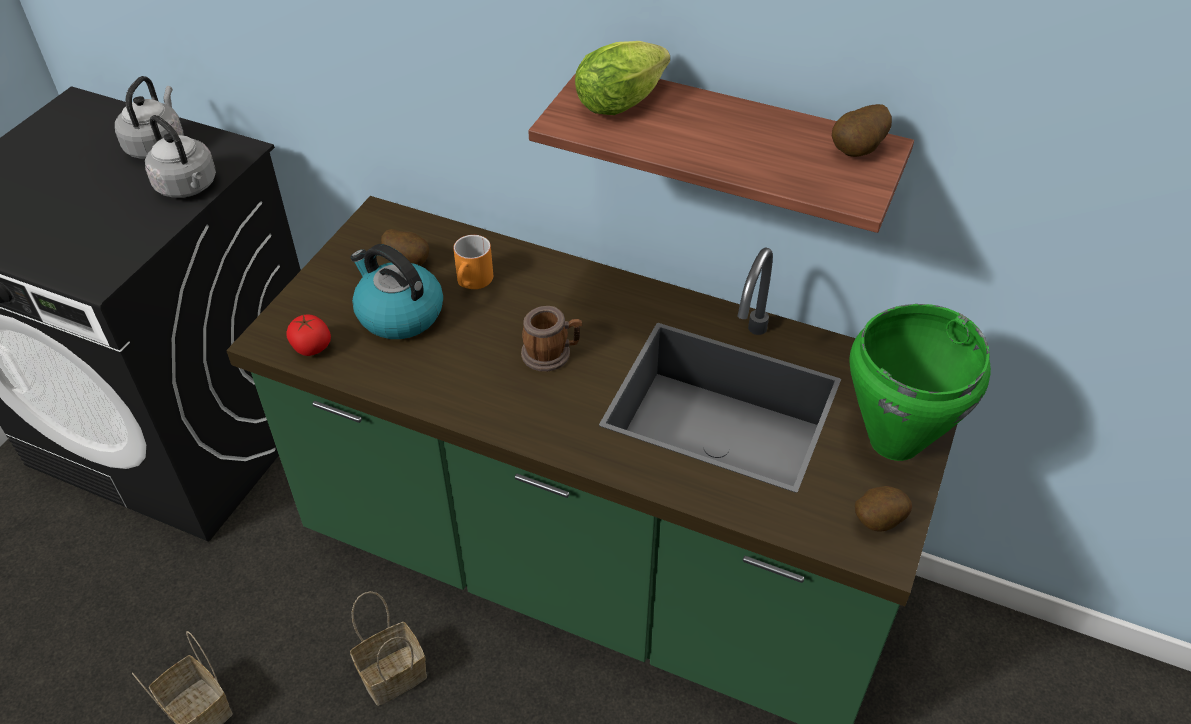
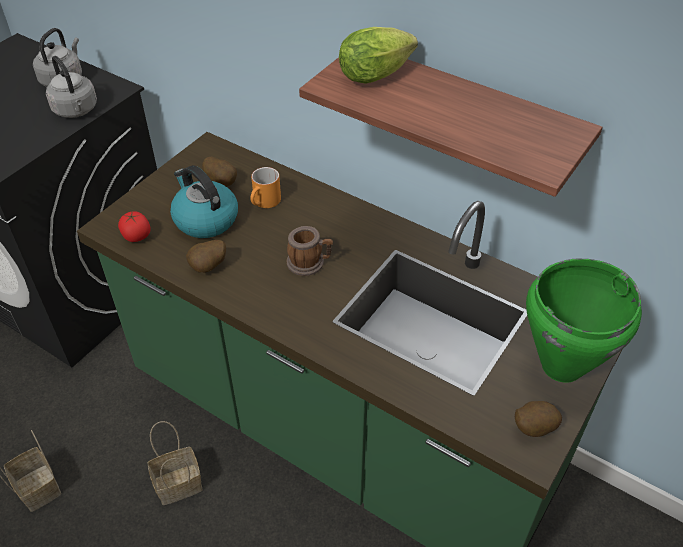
camera: 10 degrees right, 0 degrees up
potato [832,104,892,157] -> potato moved to [186,240,226,273]

